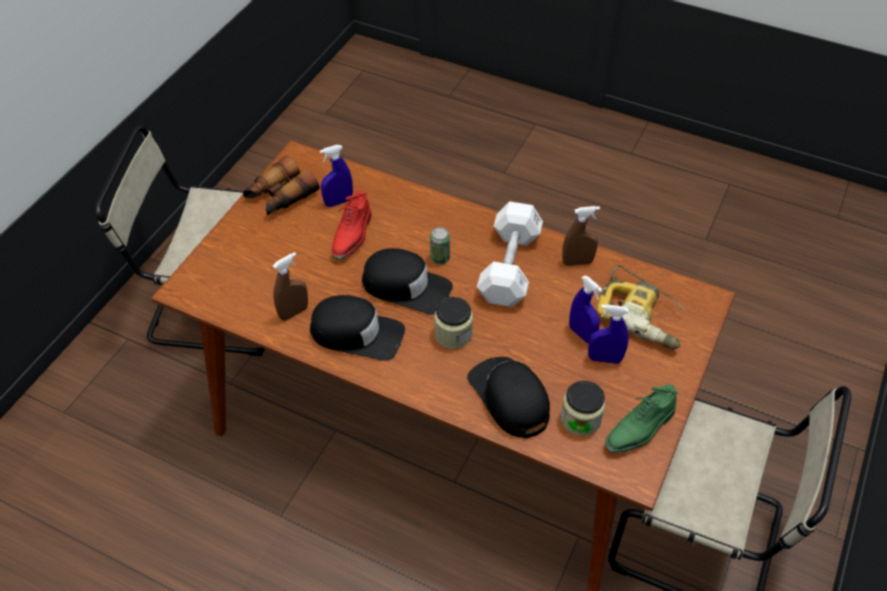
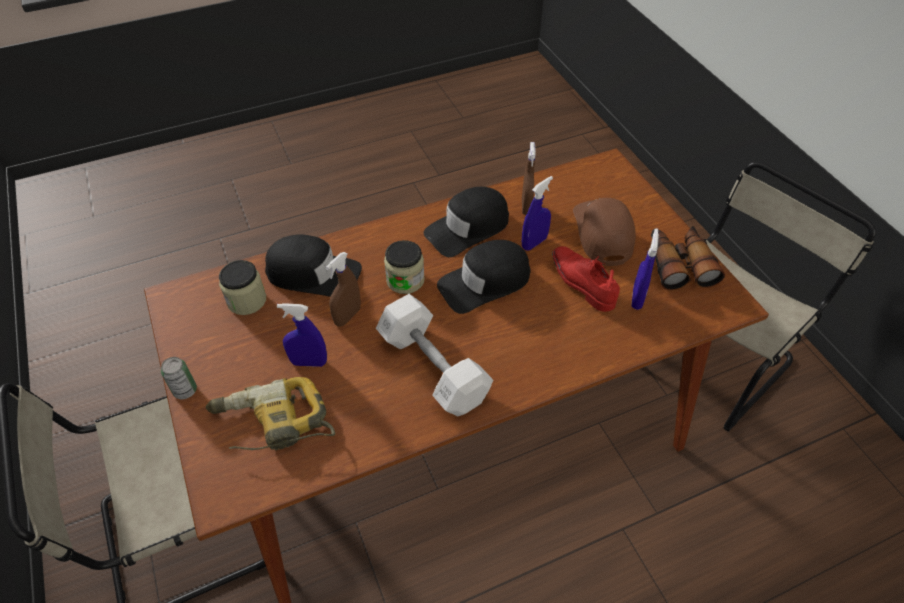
camera: 130 degrees right, 0 degrees up
can [430,227,450,264] -> can moved to [161,357,197,399]
brown spray bottle [562,206,600,266] -> brown spray bottle moved to [326,252,361,327]
blue spray bottle [588,304,629,364] -> blue spray bottle moved to [522,176,553,251]
green shoe [605,384,678,453] -> none
none -> brown cap [573,198,636,266]

